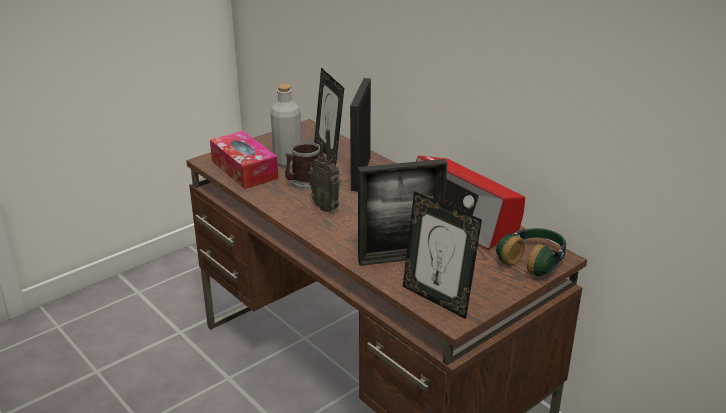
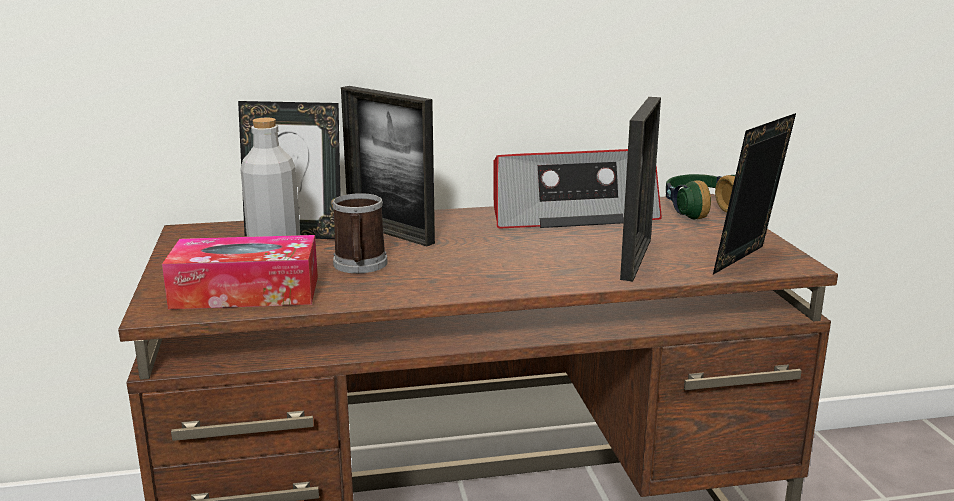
camera: 60 degrees left, 10 degrees down
radio [308,129,342,212] -> none
picture frame [403,191,482,319] -> picture frame turned 150 degrees clockwise [713,113,796,275]

